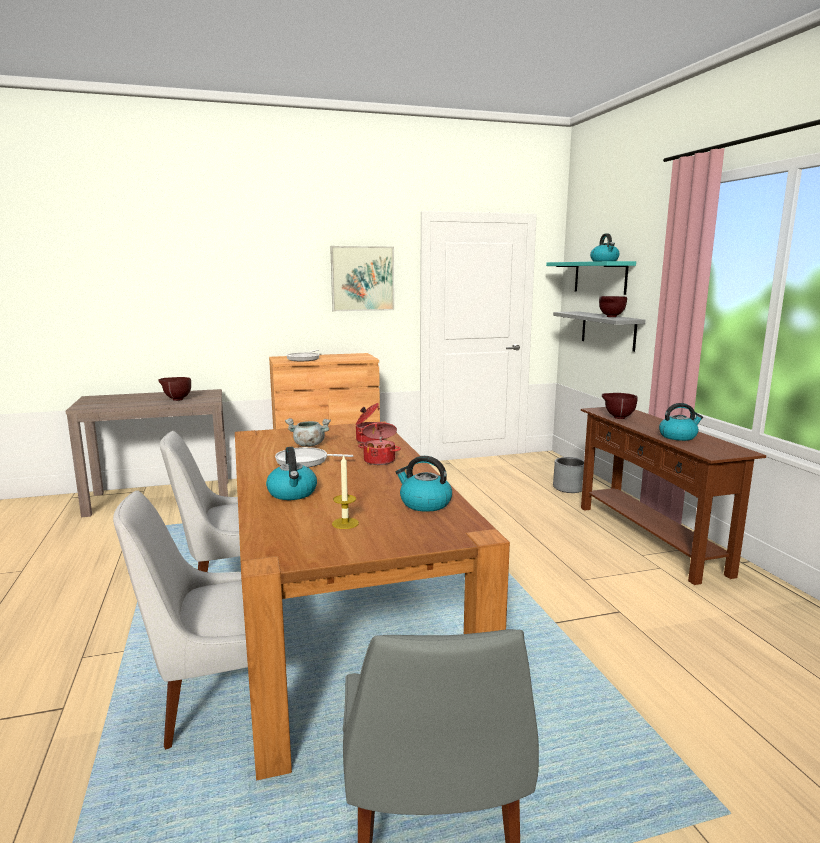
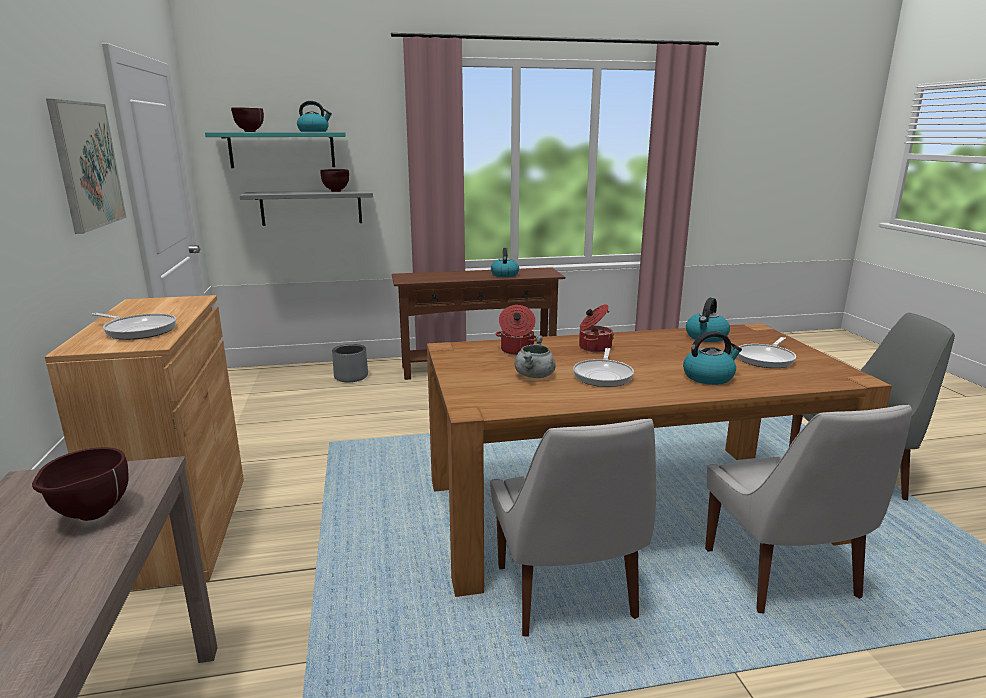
camera: 85 degrees left, 5 degrees up
candle [332,454,359,529] -> frying pan [737,337,796,368]
brown bowl [602,393,637,419] -> brown bowl moved to [231,107,264,132]

